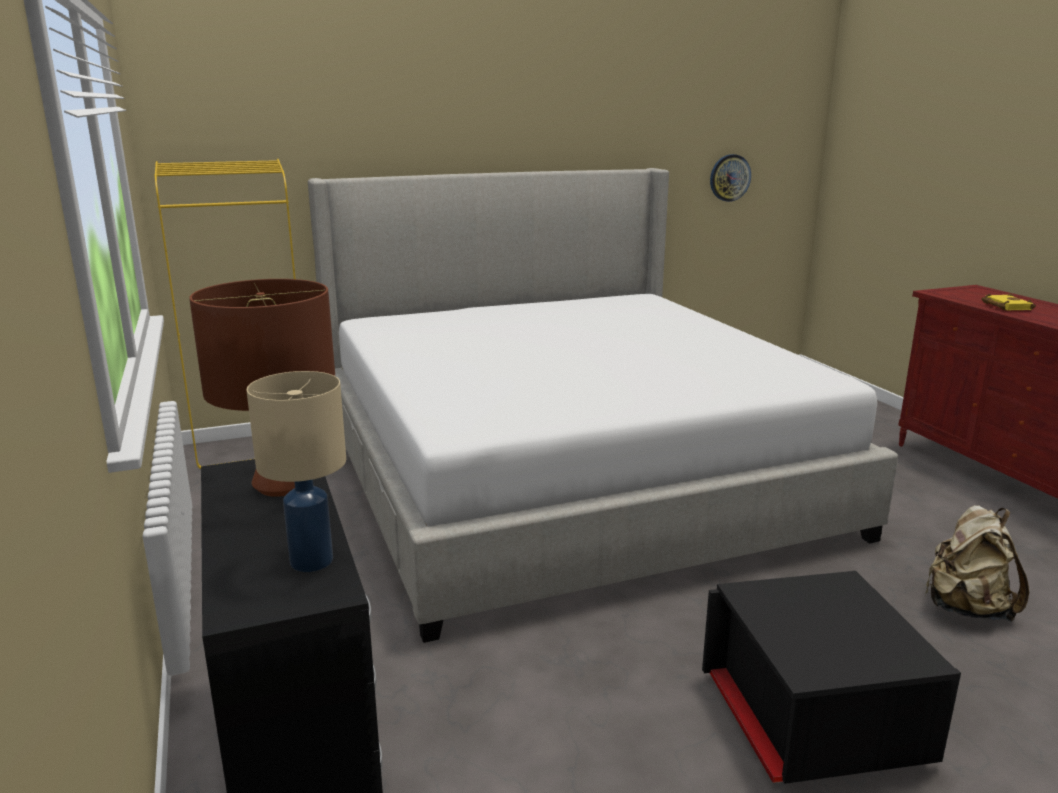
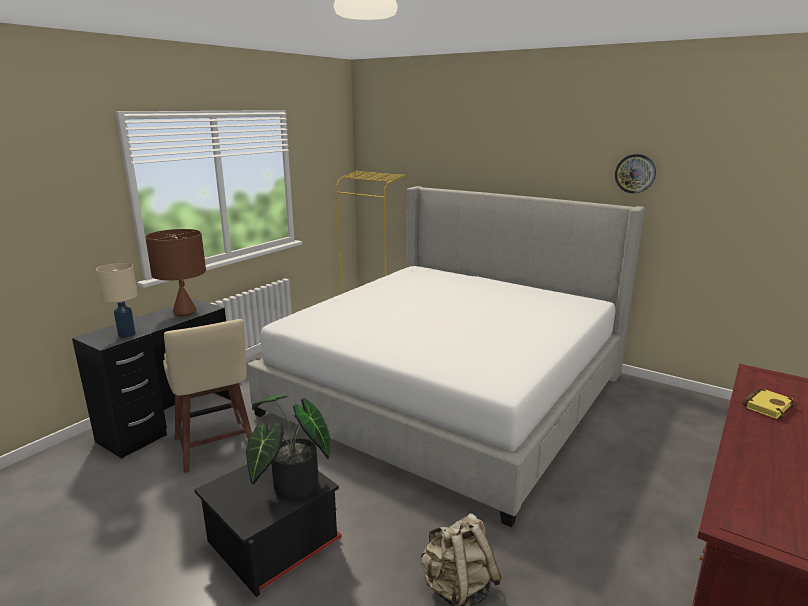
camera: 55 degrees right, 0 degrees up
wall clock [710,154,751,202] -> wall clock moved to [615,154,656,194]
none -> beige stool [163,319,252,473]
none -> potted plant [246,395,330,499]

